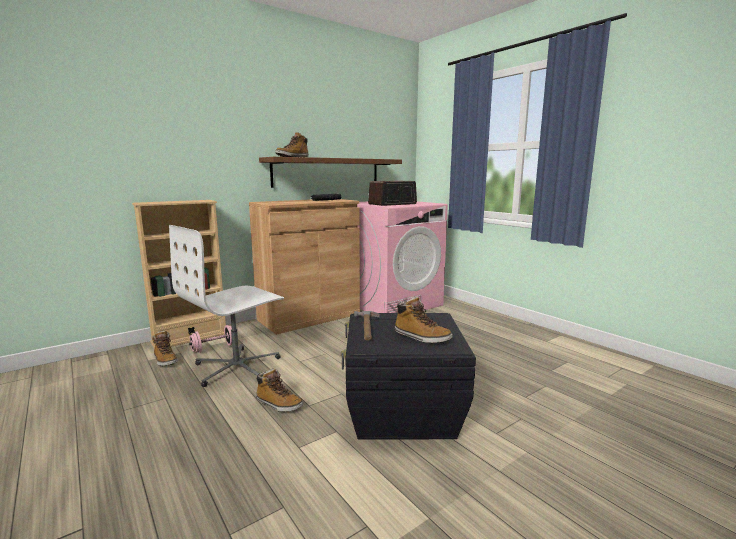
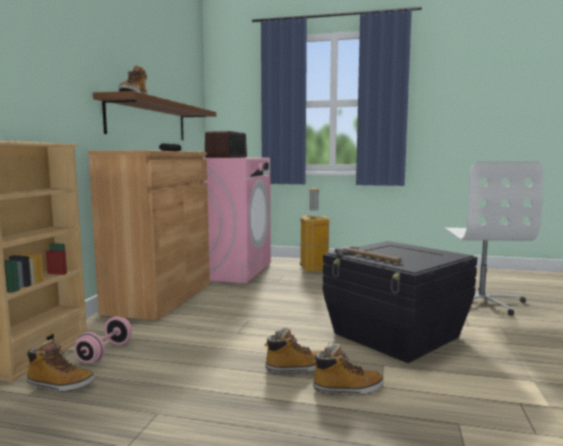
camera: 40 degrees left, 5 degrees down
white office chair [169,225,284,387] -> white office chair moved to [443,162,544,315]
boot [395,297,453,344] -> boot moved to [312,344,384,395]
none -> trash can [300,188,329,272]

